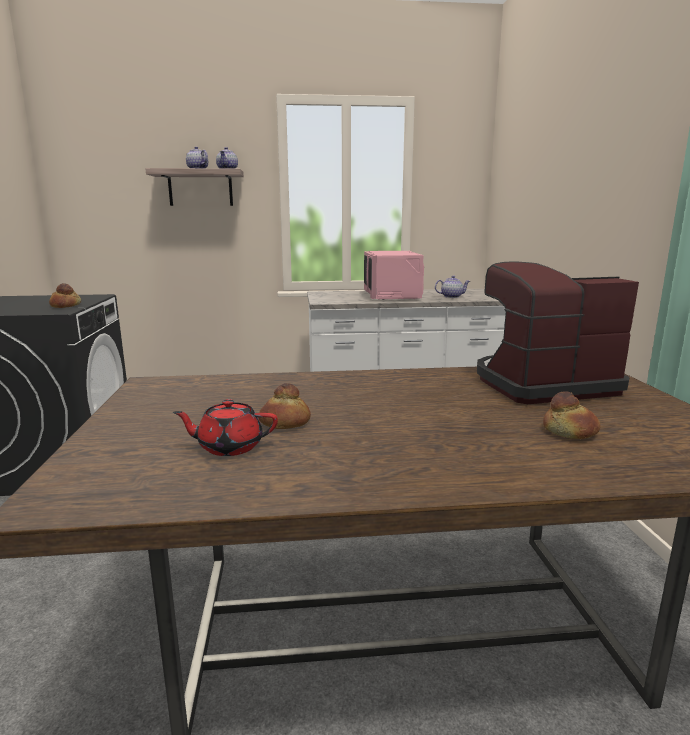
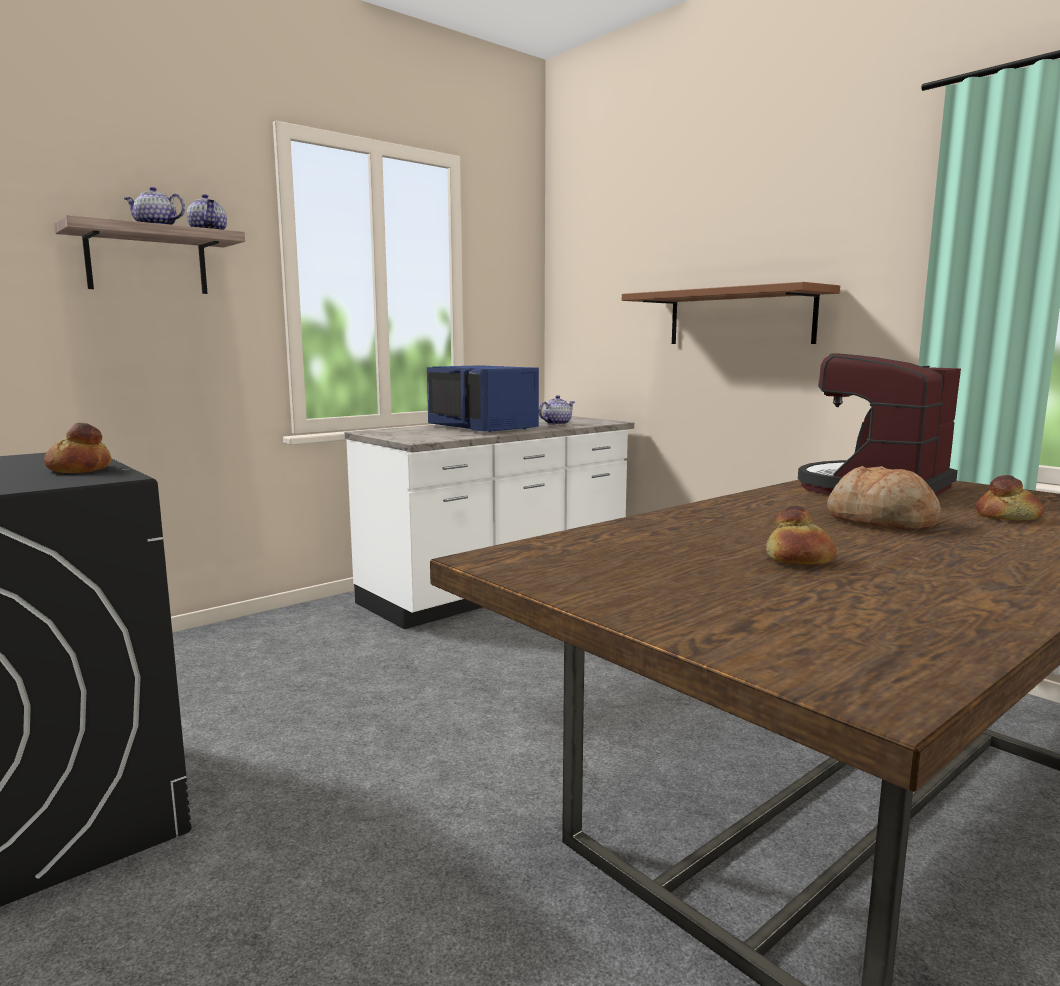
camera: 35 degrees left, 5 degrees down
red teapot [173,399,278,456] -> none
pink microwave [364,251,424,300] -> blue microwave [427,365,539,433]
none -> brown shelf [622,282,840,344]
none -> bread [827,466,941,530]

